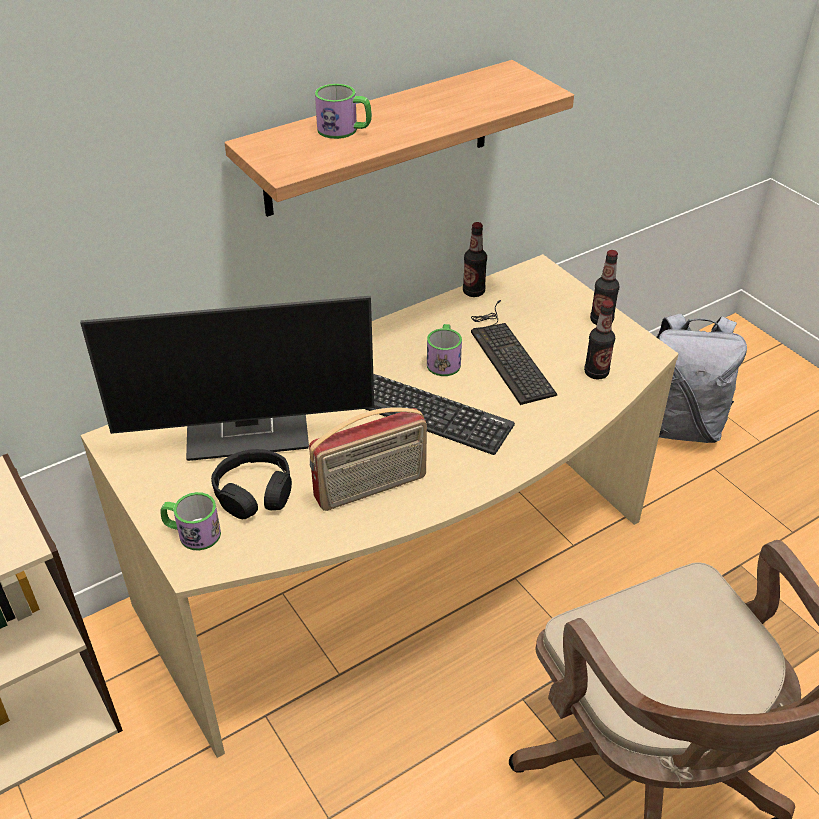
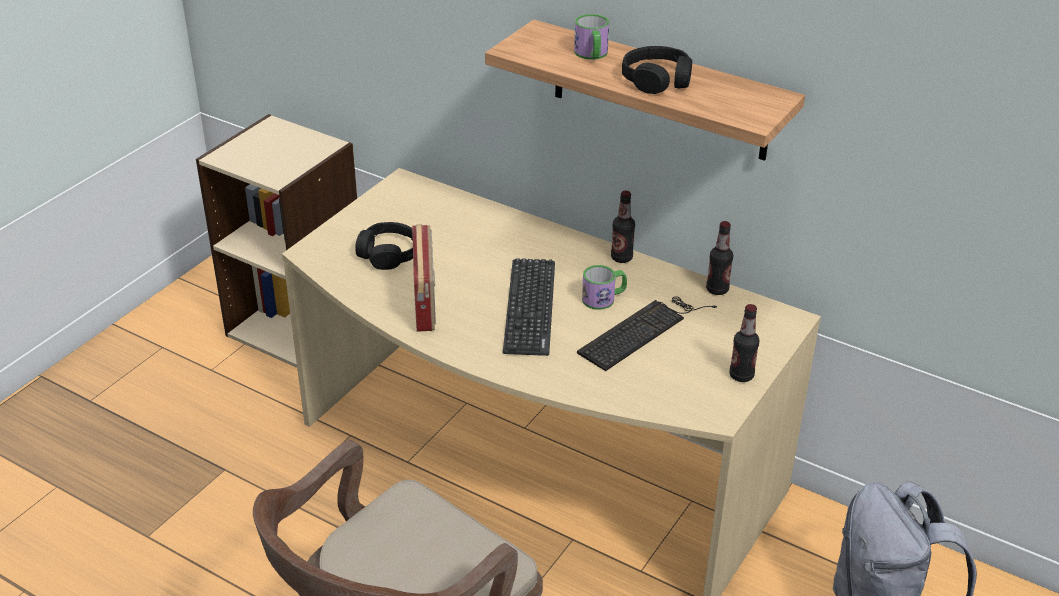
camera: 65 degrees right, 5 degrees down
monitor [80,296,374,461] -> none
mug [160,492,221,550] -> none
radio [309,407,427,511] -> radio turned 135 degrees counterclockwise [412,224,436,332]
bottle [584,300,615,380] -> bottle moved to [611,191,635,263]
none -> black headphones [622,46,692,94]

